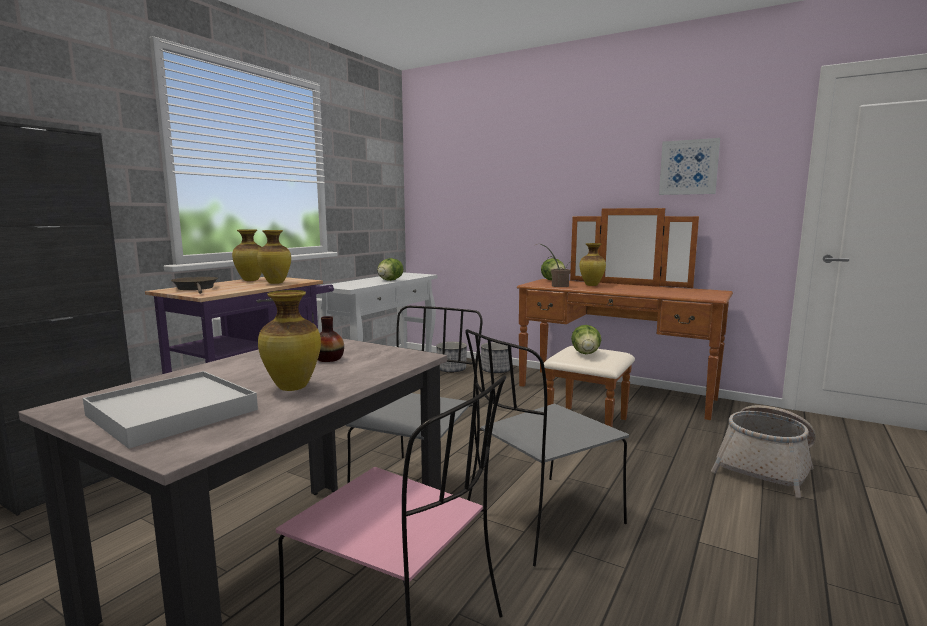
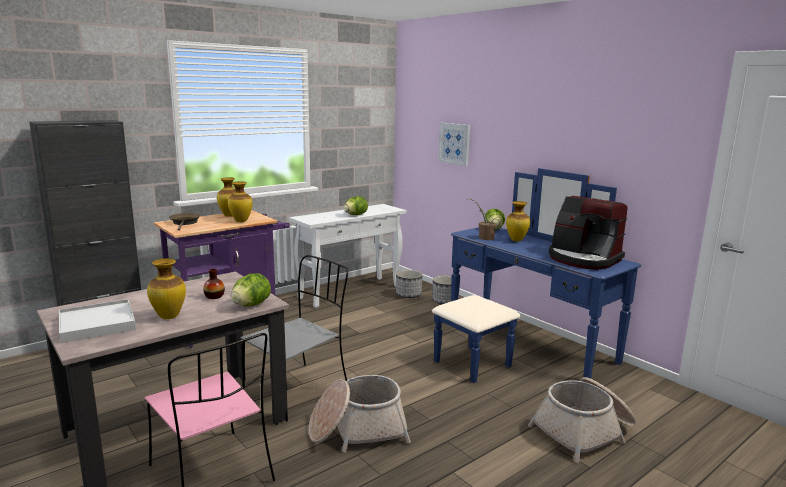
camera: 20 degrees right, 5 degrees up
grey chair [465,329,629,566] -> basket [309,375,411,452]
brown dresser [517,208,733,427] -> blue dresser [432,168,641,383]
lettuce [571,325,601,354] -> lettuce moved to [231,274,271,306]
picture [659,138,720,195] -> picture moved to [438,123,470,166]
none -> coffee machine [549,196,627,270]

